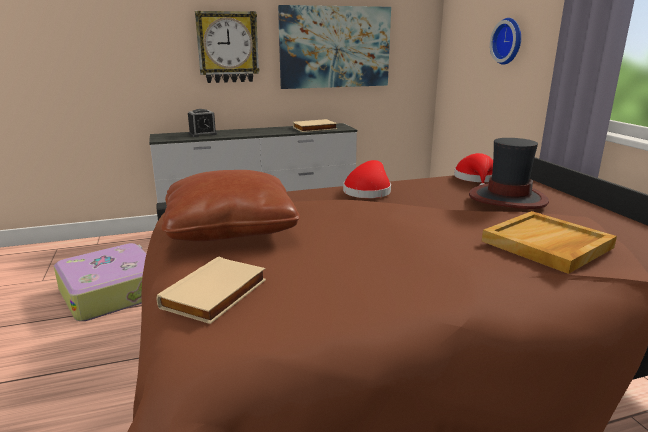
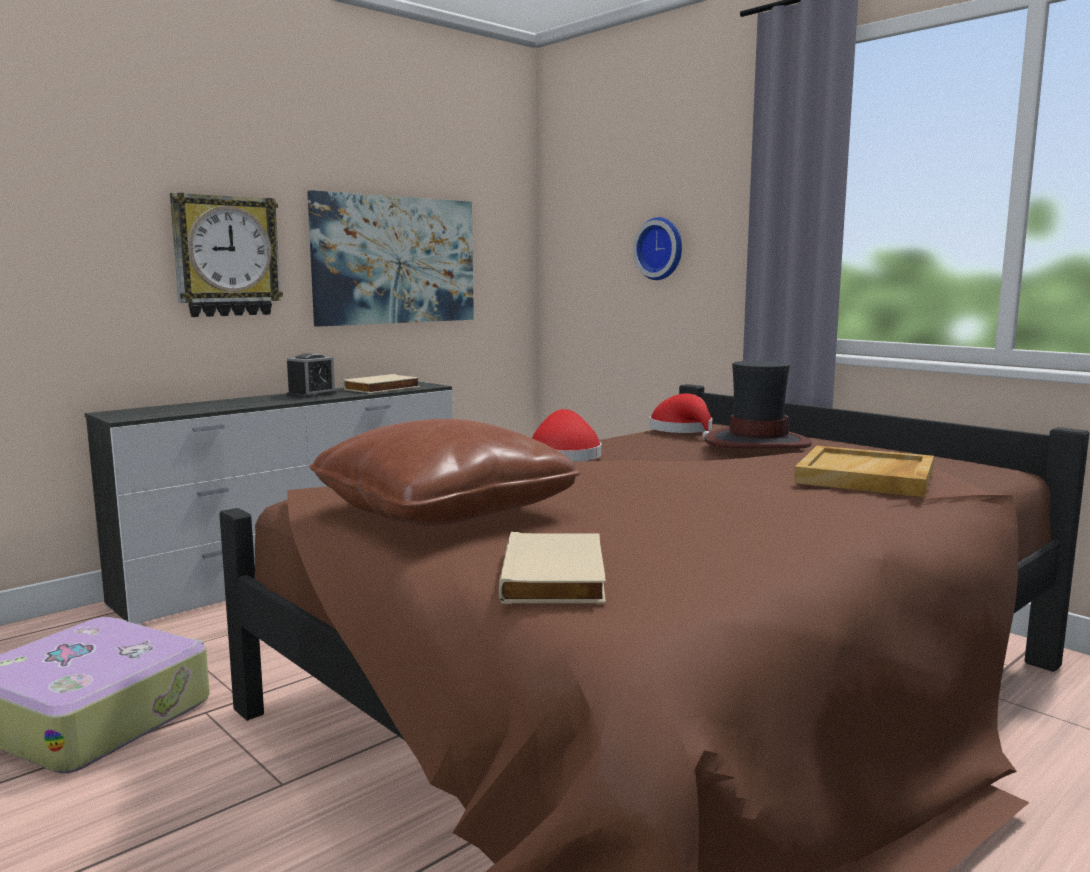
camera: 25 degrees left, 10 degrees down
alarm clock [188,109,217,137] -> alarm clock moved to [287,353,337,398]

